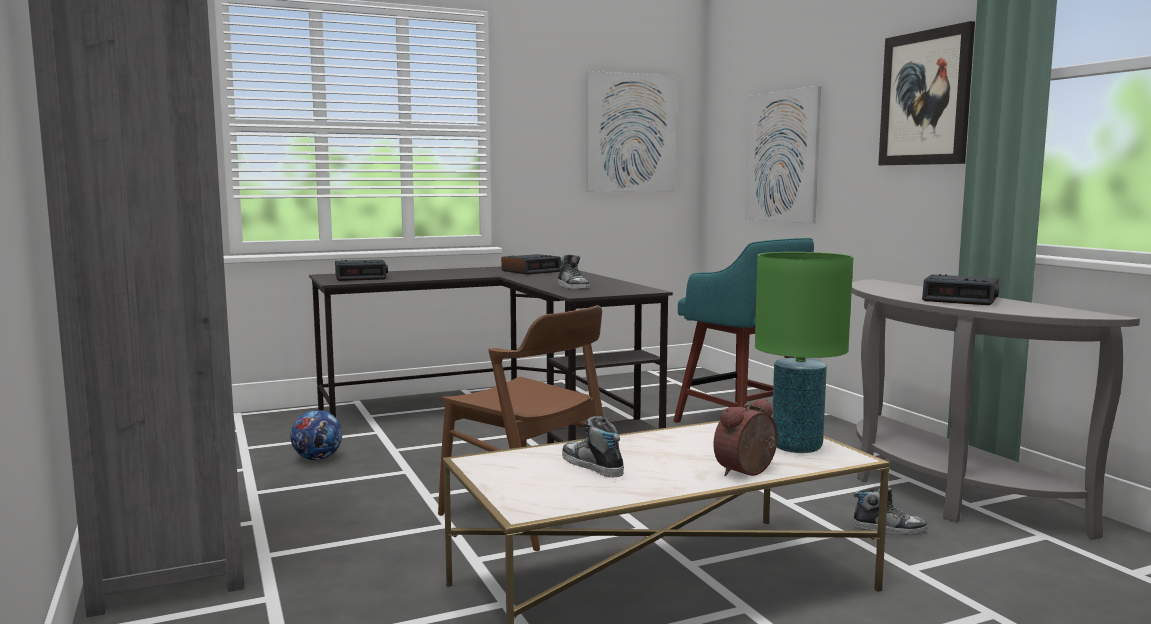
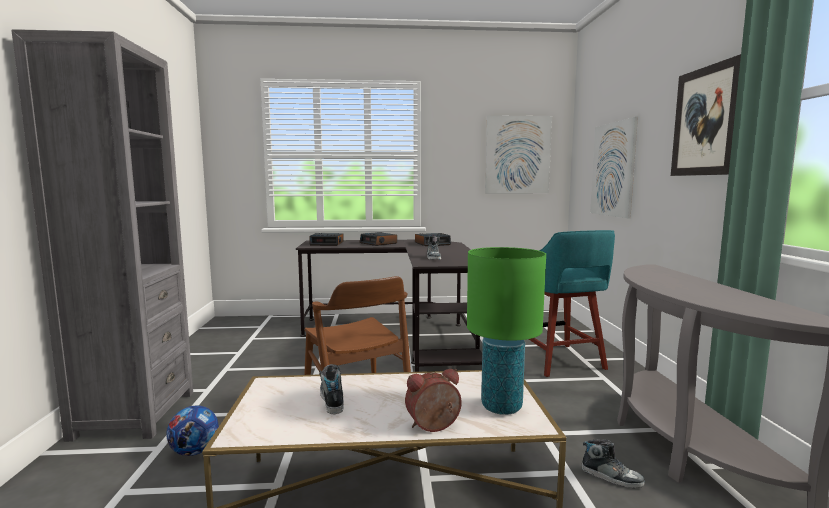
camera: 20 degrees right, 0 degrees up
football [291,410,342,460] -> football moved to [166,406,219,456]
alarm clock [922,274,999,305] -> alarm clock moved to [360,232,397,246]

